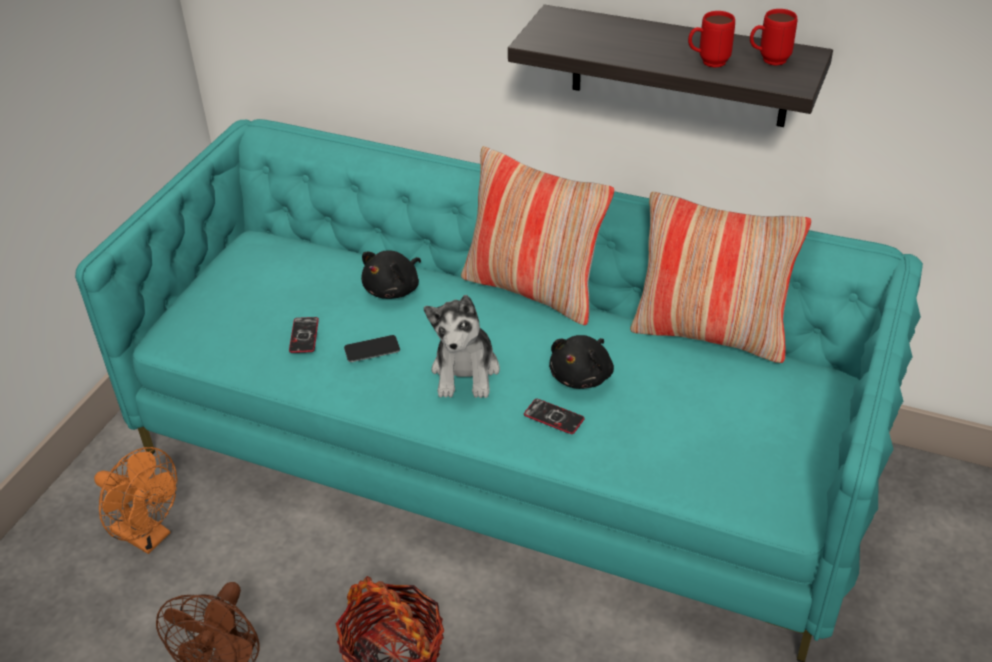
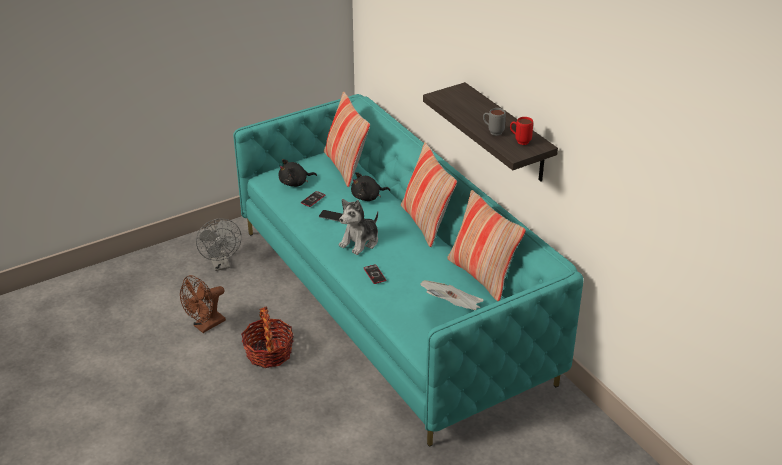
camera: 35 degrees right, 5 degrees down
orange fan [94,447,177,554] -> grey fan [196,218,242,271]
black plush toy [549,335,614,389] -> black plush toy moved to [279,159,317,187]
red mug [688,11,735,68] -> grey mug [483,108,506,136]
none -> pillow [324,91,370,187]
none -> newspaper [421,280,484,310]

